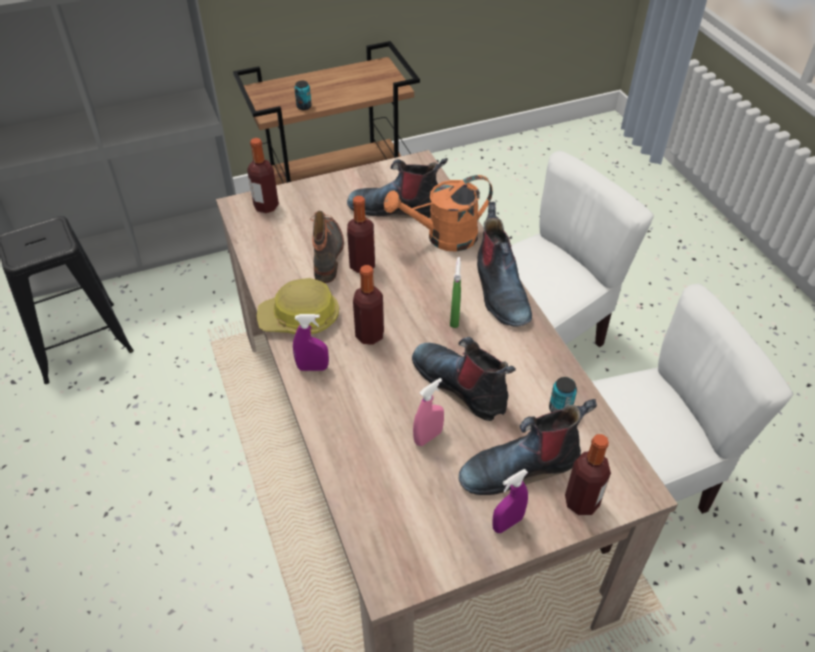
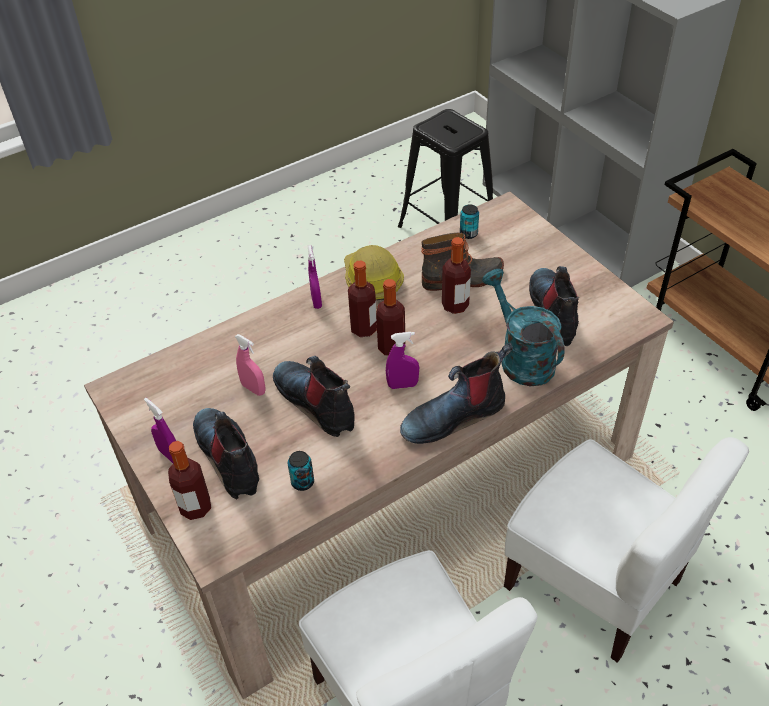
camera: 80 degrees right, 0 degrees up
bottle [247,138,279,213] -> bottle moved to [376,279,405,356]
can [295,81,312,110] -> can moved to [460,204,479,239]
orange watering can [384,175,493,252] -> turquoise watering can [482,269,565,386]
boot [412,337,516,421] -> boot turned 75 degrees counterclockwise [273,356,355,437]
green spray bottle [450,257,461,328] -> purple spray bottle [386,332,419,389]

